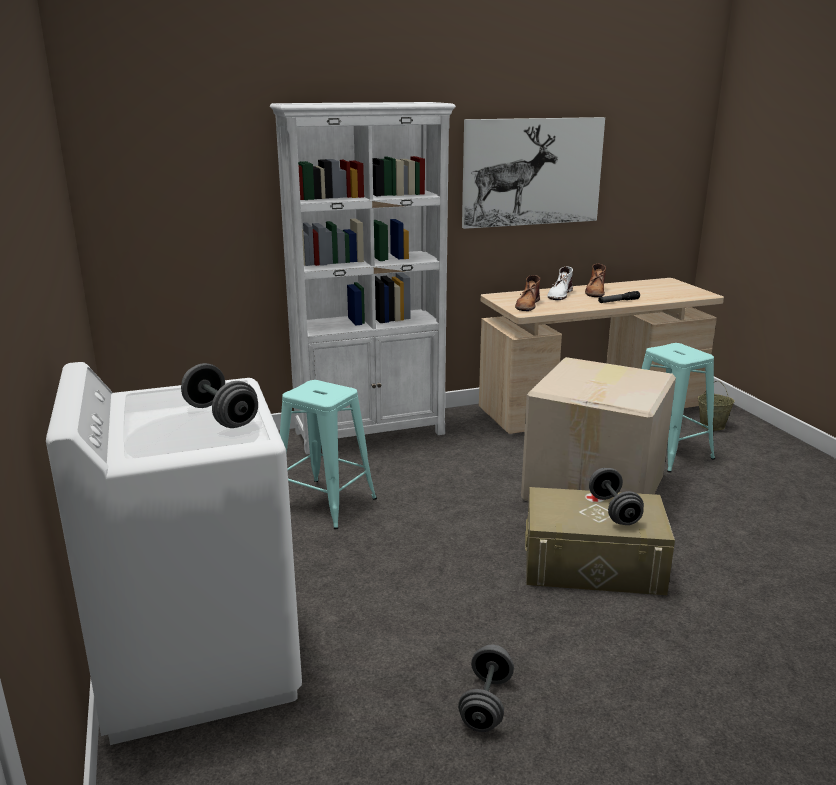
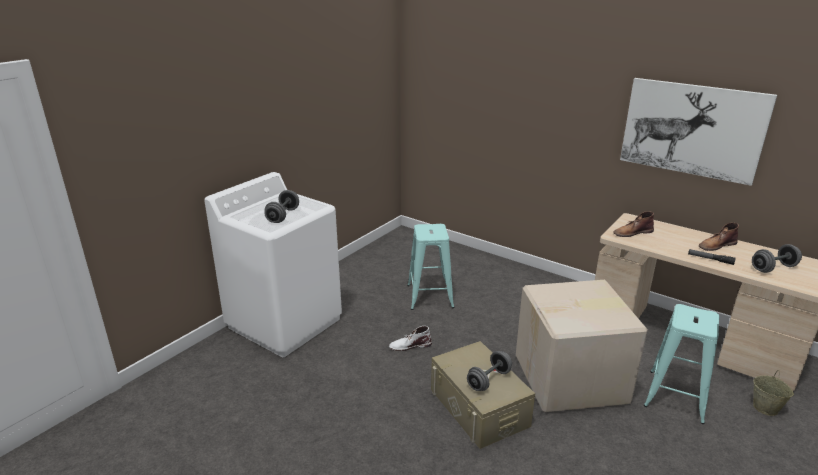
camera: 55 degrees right, 5 degrees up
white bookcase [270,102,456,454] -> none
grey dumbbell [458,645,514,732] -> grey dumbbell moved to [752,244,802,273]
white boot [547,266,573,300] -> white boot moved to [389,326,432,351]

